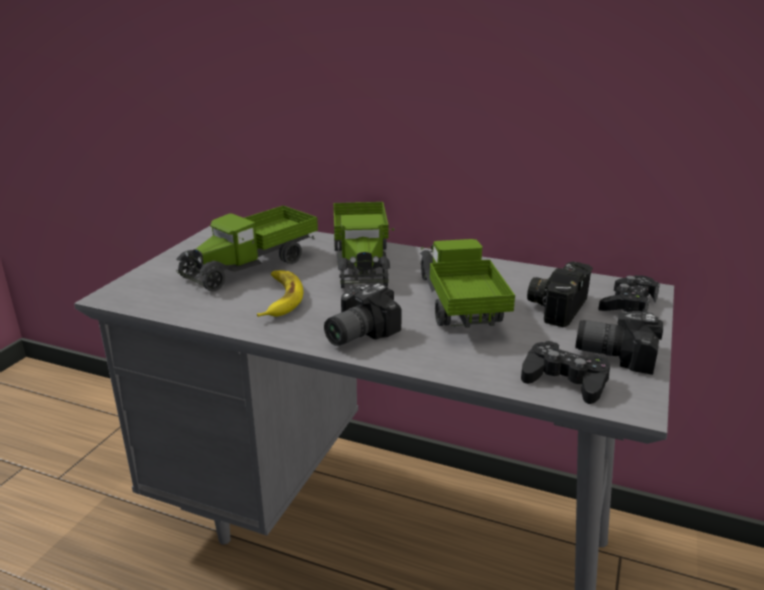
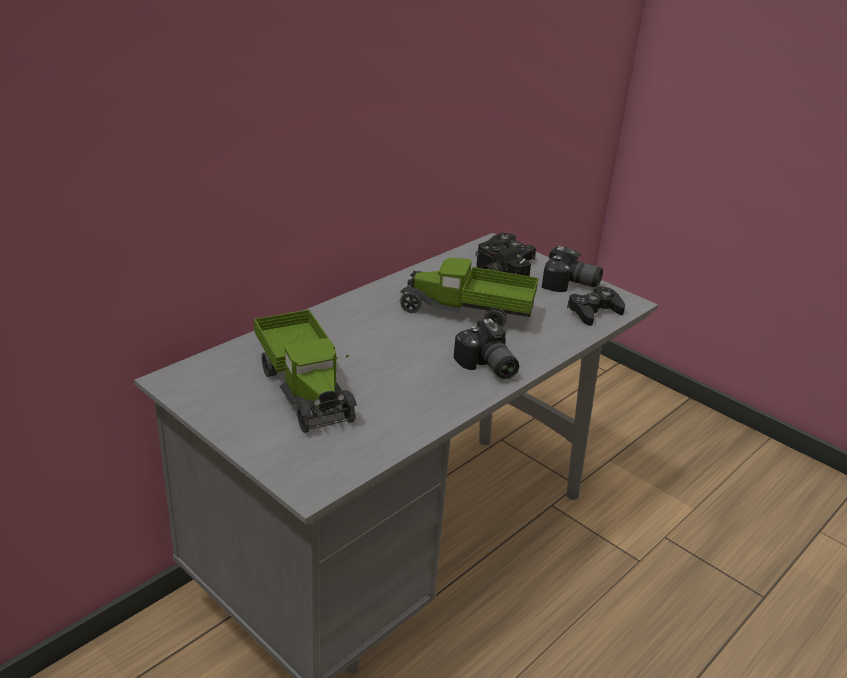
camera: 70 degrees left, 5 degrees up
banana [257,270,303,317] -> none
toy truck [333,202,394,288] -> none
camera [575,311,663,375] -> camera turned 105 degrees counterclockwise [542,246,603,292]

